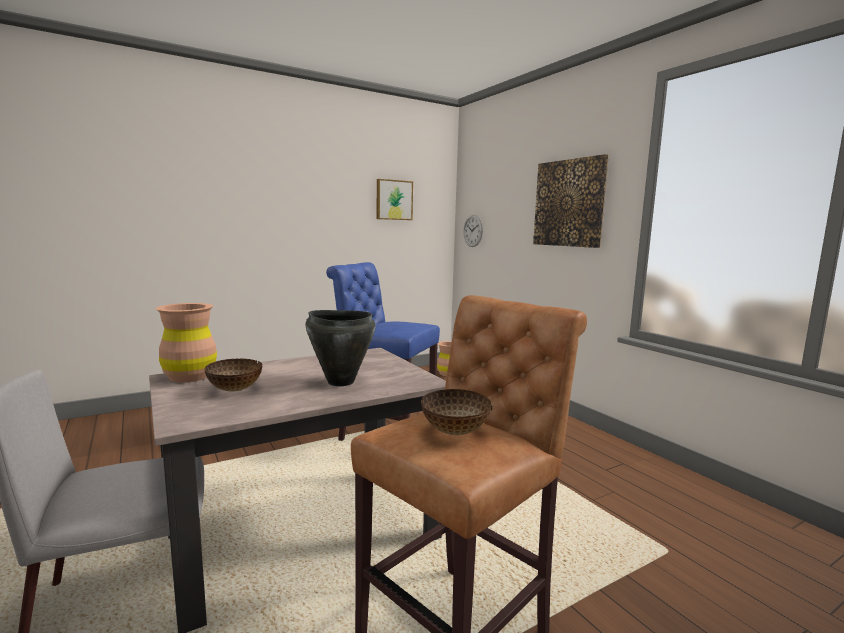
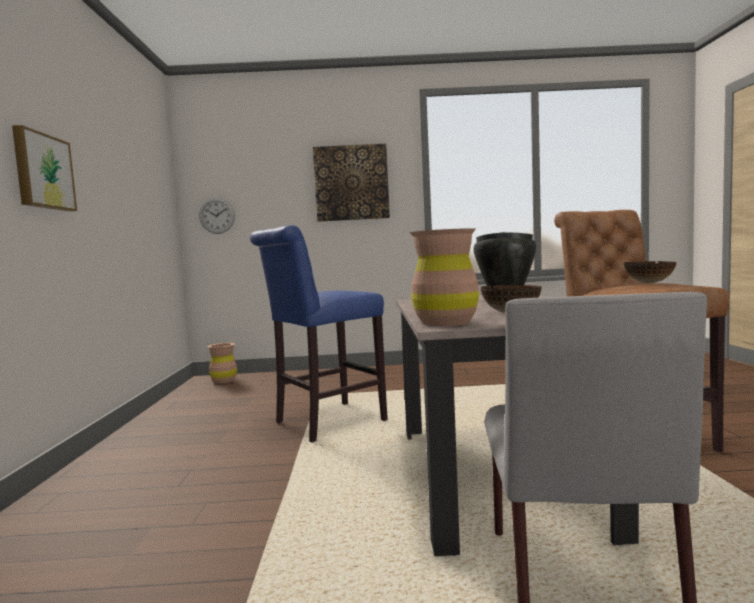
camera: 60 degrees left, 5 degrees down
picture [377,179,413,220] -> picture moved to [12,125,77,211]

